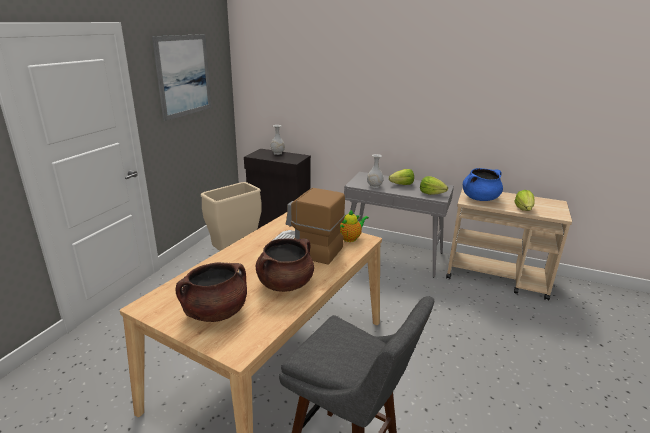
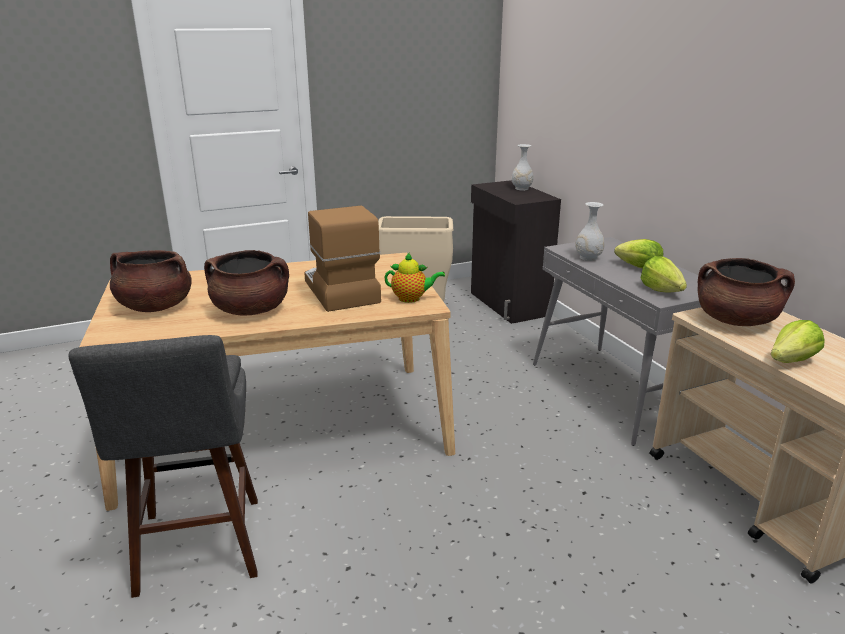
camera: 45 degrees right, 0 degrees up
picture [152,34,212,121] -> none
blue cooking pot [463,168,503,201] -> brown cooking pot [698,258,795,326]

